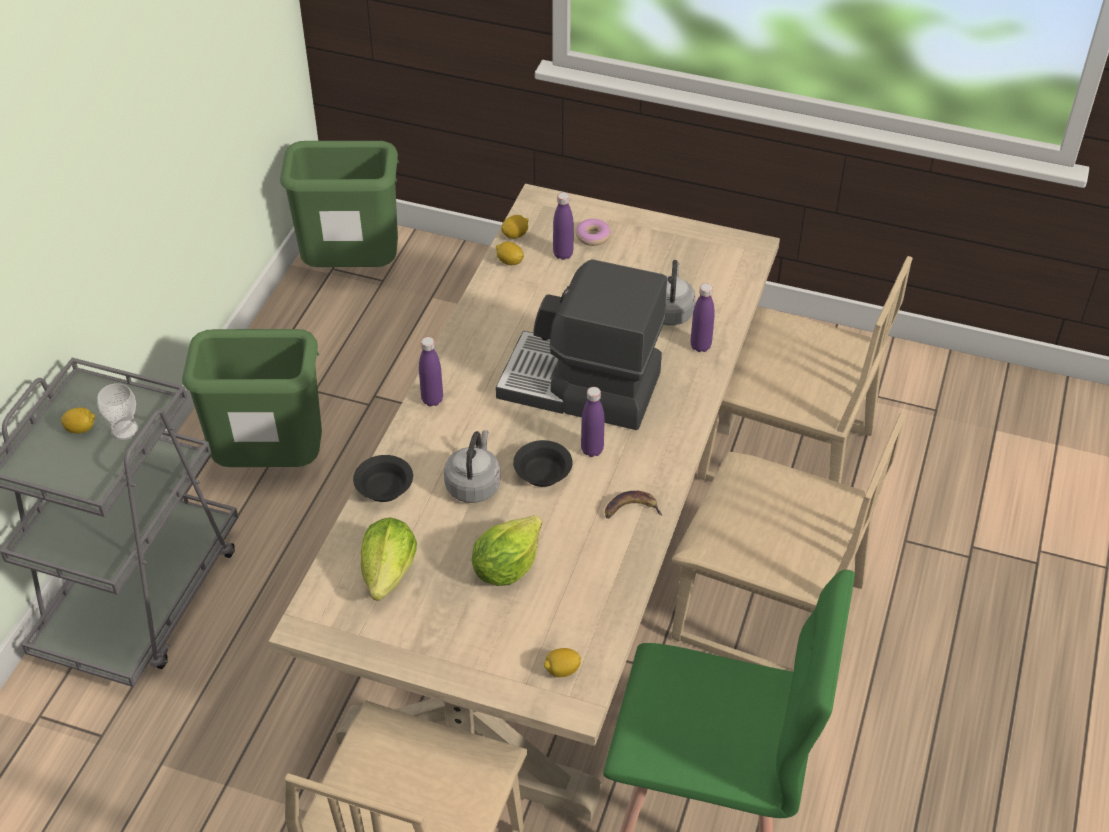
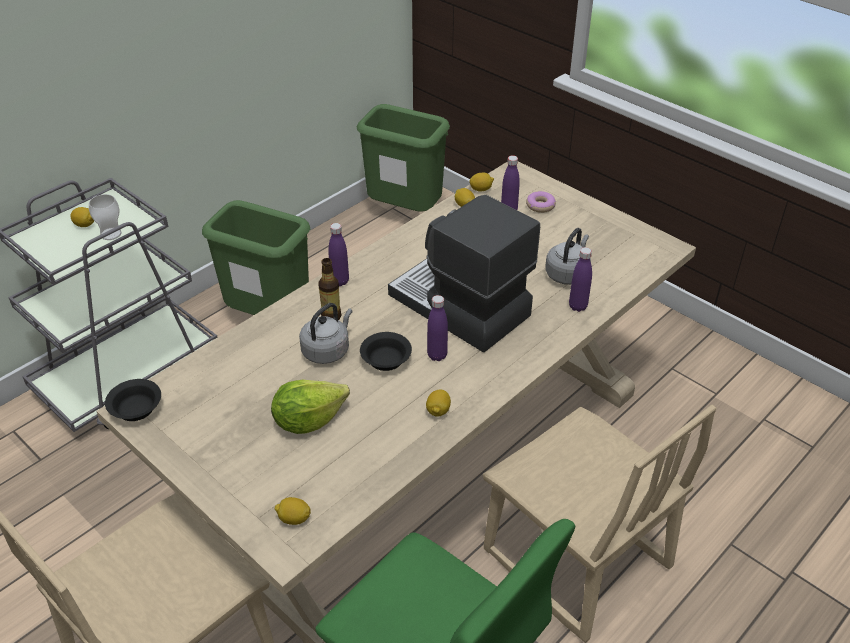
camera: 25 degrees right, 5 degrees down
black bowl [353,455,413,502] -> black bowl moved to [105,379,161,421]
lettuce [361,517,417,601] -> none
banana [605,491,662,518] -> lemon [426,389,451,417]
beige chair [698,256,913,483] -> none
none -> bottle [318,258,341,320]

